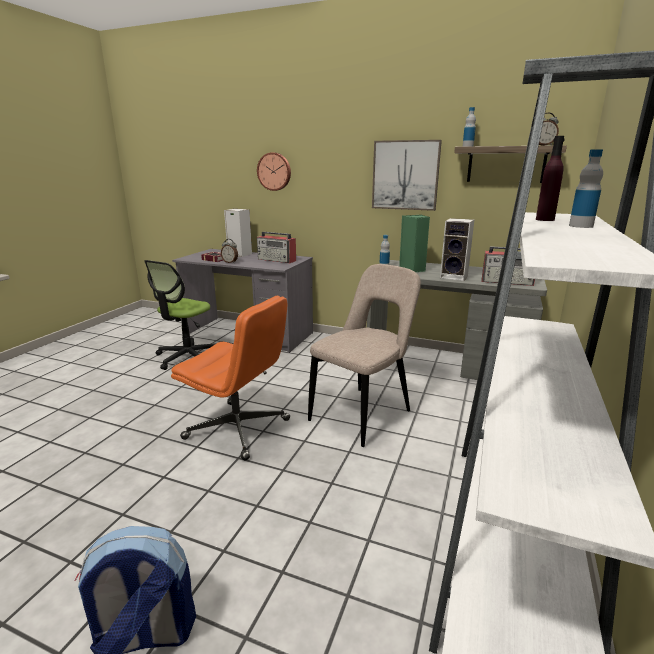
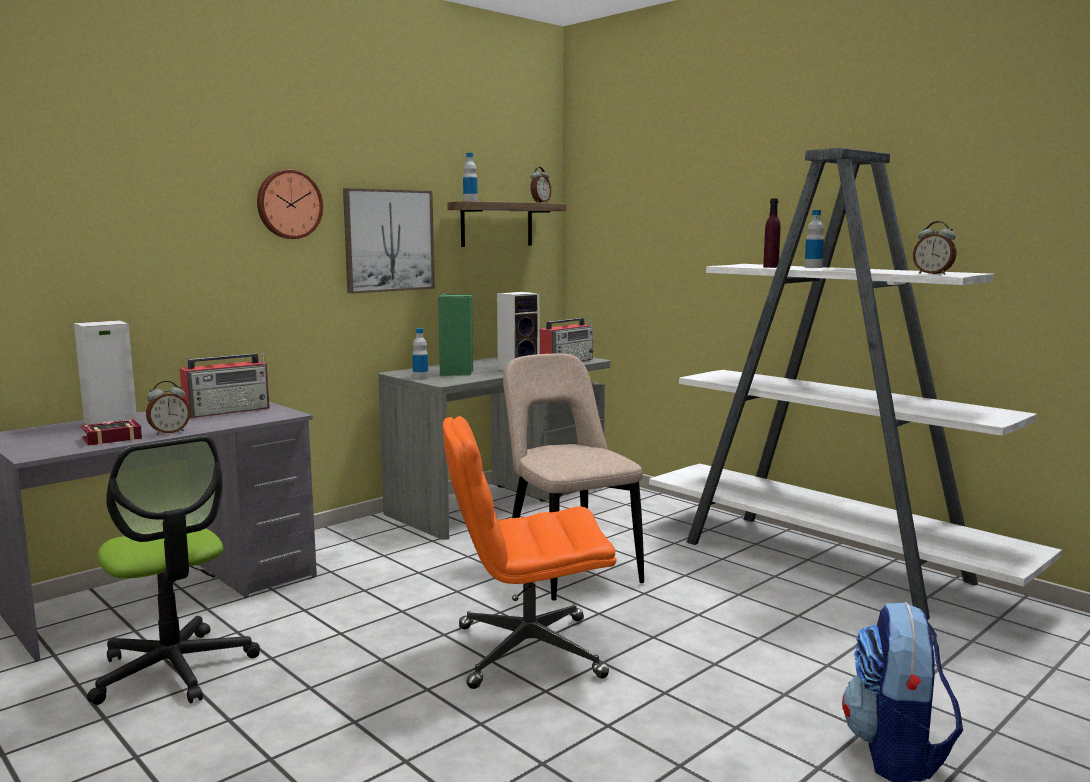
camera: 65 degrees left, 10 degrees down
orange office chair [171,296,290,461] -> orange office chair turned 150 degrees counterclockwise [443,416,617,689]
wall clock [257,152,291,191] -> wall clock moved to [257,170,323,239]
none -> alarm clock [913,221,957,275]

